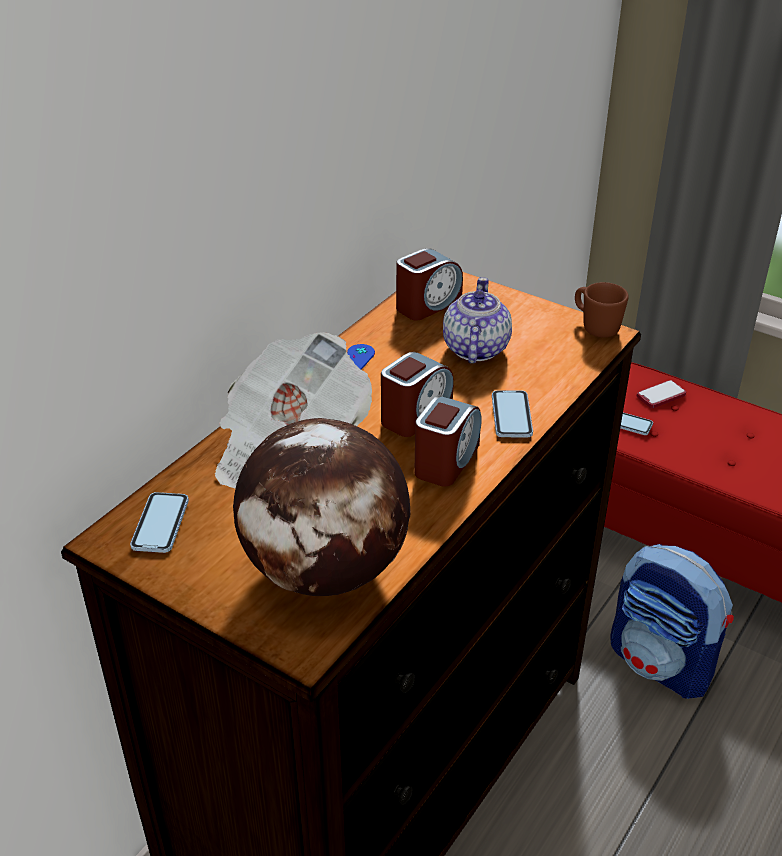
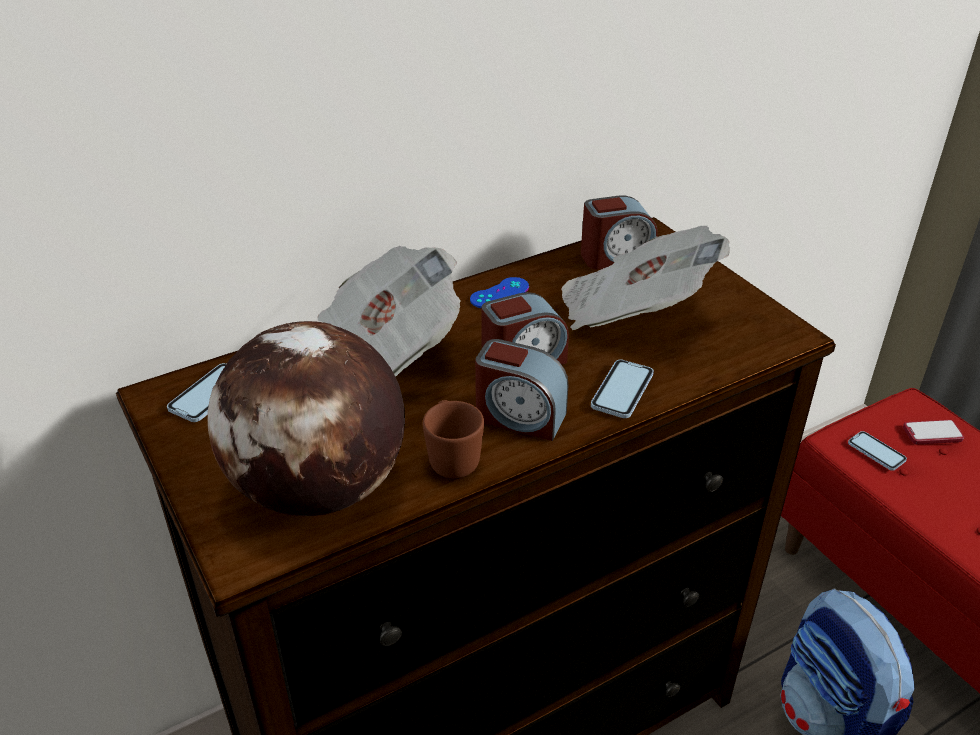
camera: 25 degrees right, 0 degrees up
alarm clock [414,396,482,486] -> alarm clock turned 60 degrees clockwise [475,339,569,441]
teapot [443,277,512,364] -> newspaper [561,226,730,330]
brown mug [575,282,629,338] -> brown mug moved to [423,400,484,478]

